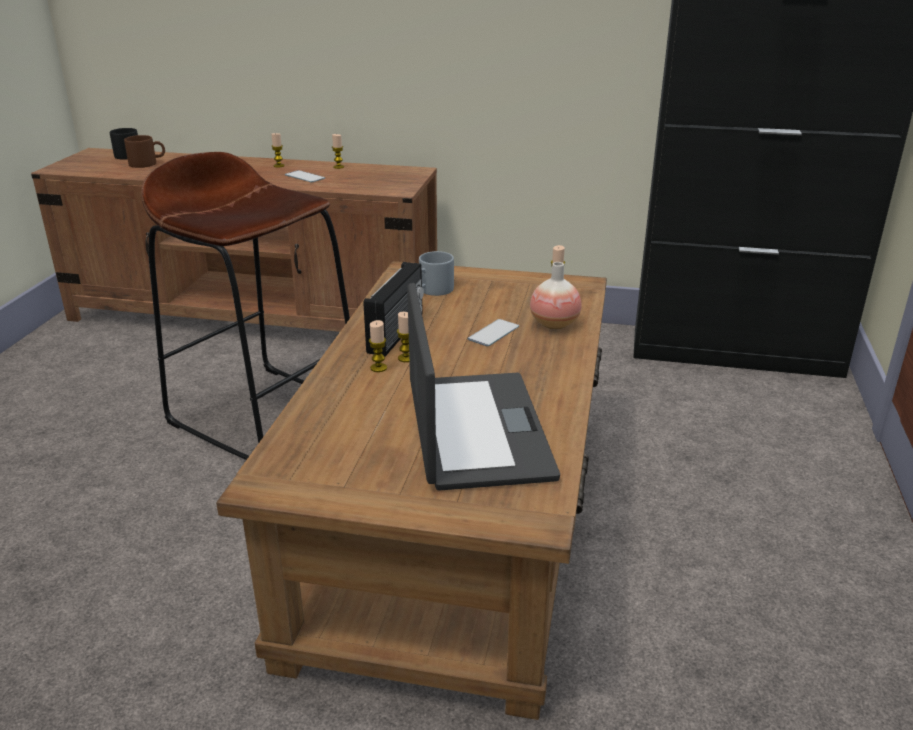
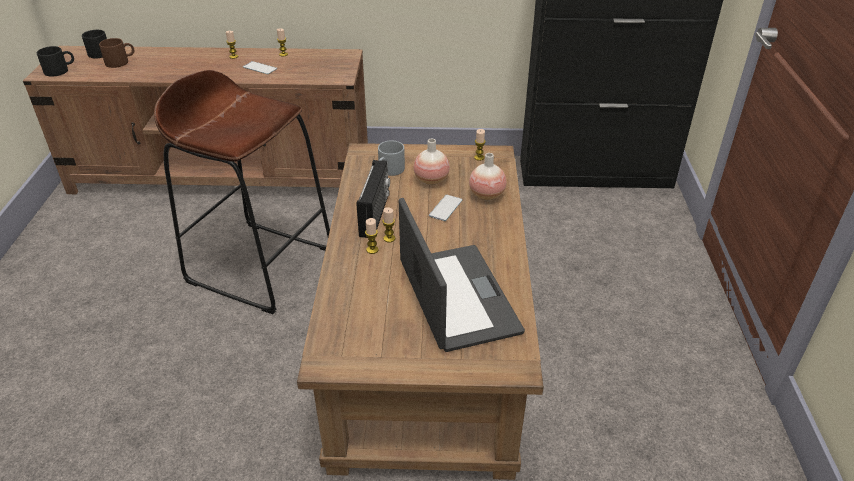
camera: 10 degrees left, 10 degrees up
none -> black mug [37,46,74,77]
none -> vase [414,139,450,185]

